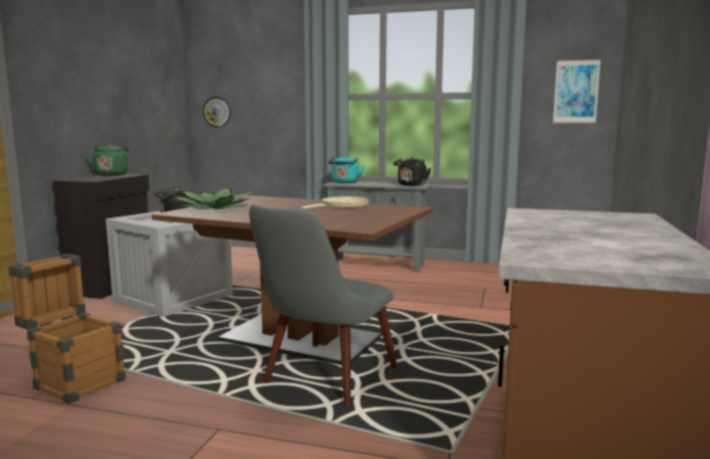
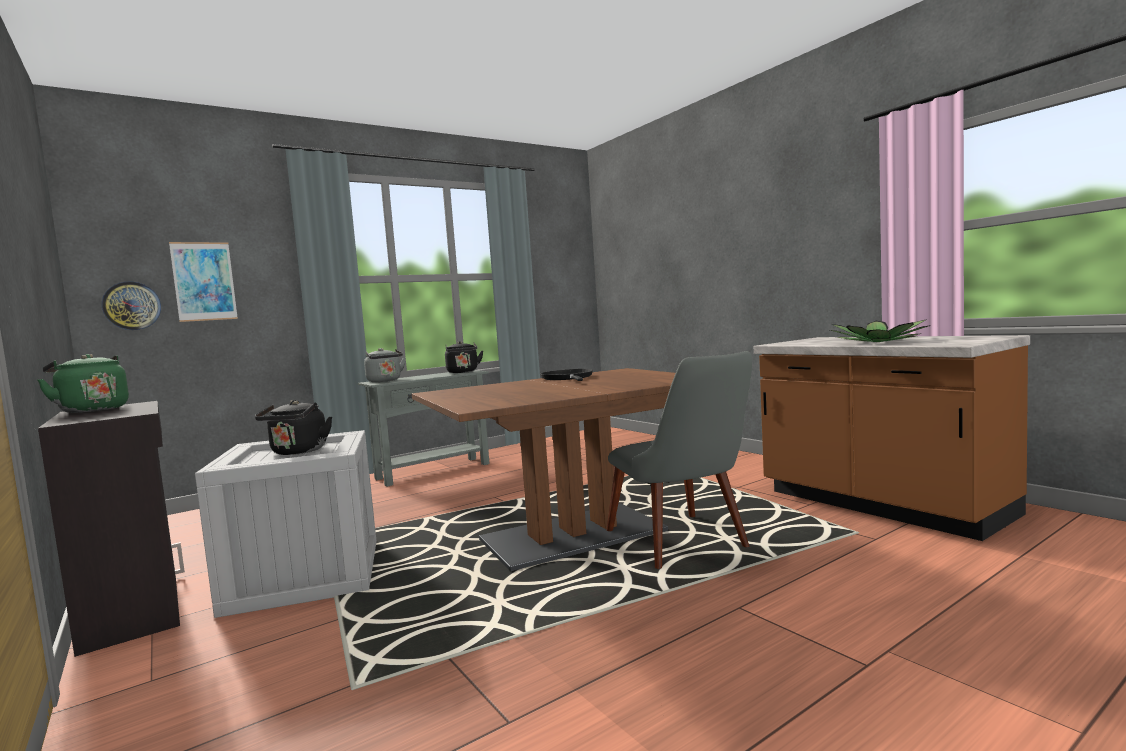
camera: 50 degrees left, 5 degrees down
crate [8,254,126,404] -> none
potted plant [174,187,255,209] -> potted plant moved to [830,319,931,342]
beige frying pan [301,196,369,209] -> black frying pan [541,369,593,381]
turquoise kettle [328,155,364,183] -> grey kettle [364,348,406,382]
picture [553,59,601,123] -> picture moved to [169,242,238,322]

